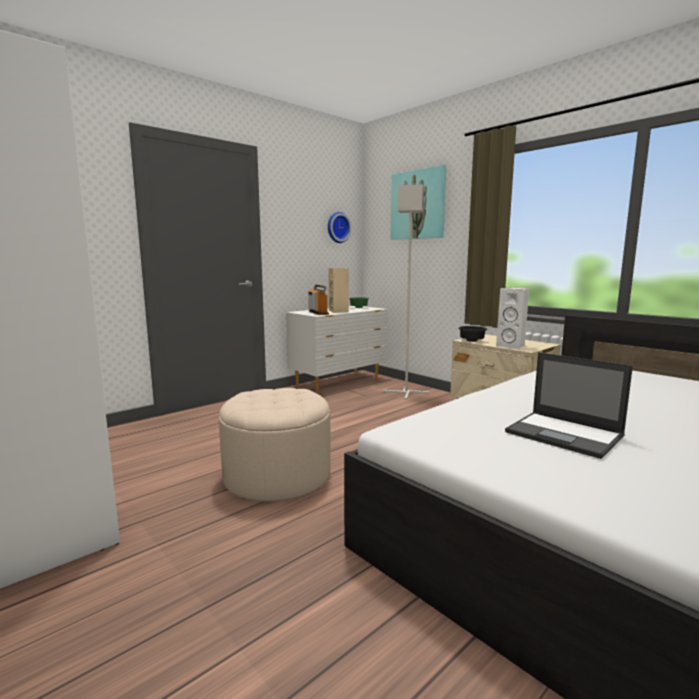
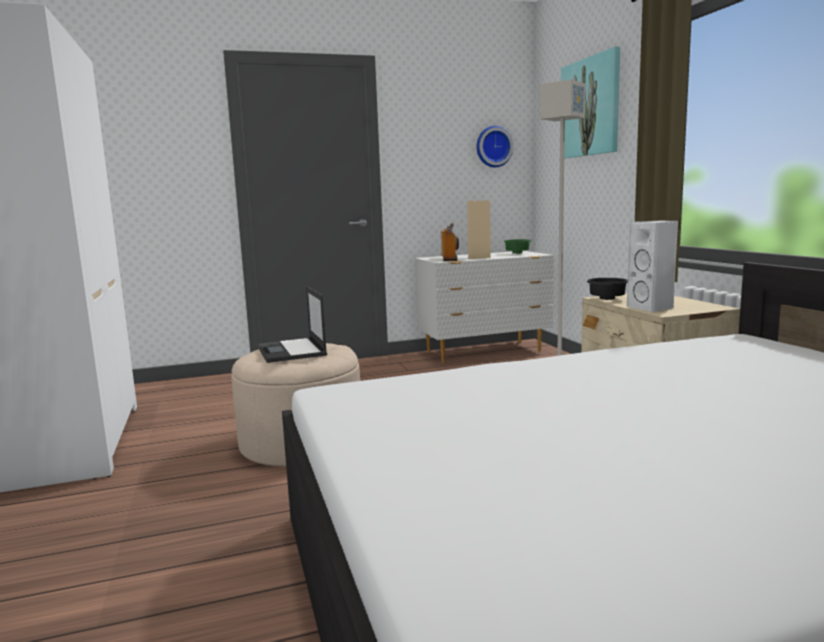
camera: 25 degrees right, 0 degrees up
laptop [505,352,633,459] -> laptop moved to [257,286,327,363]

